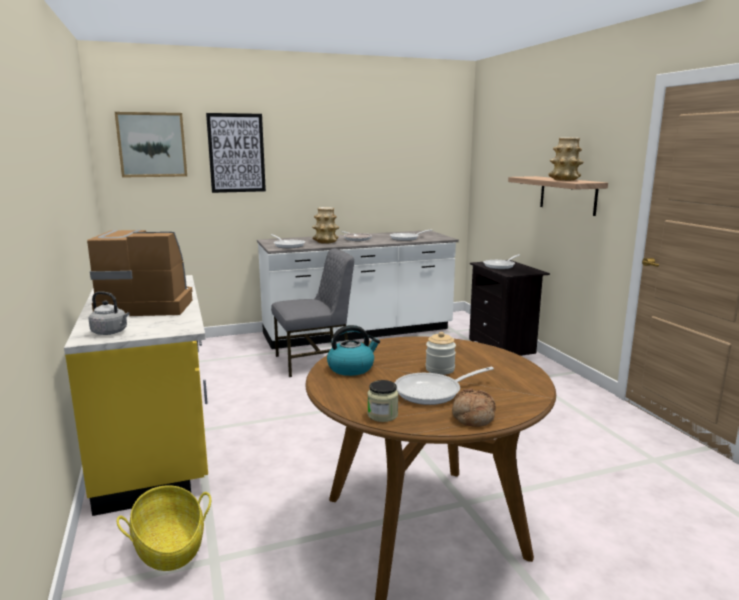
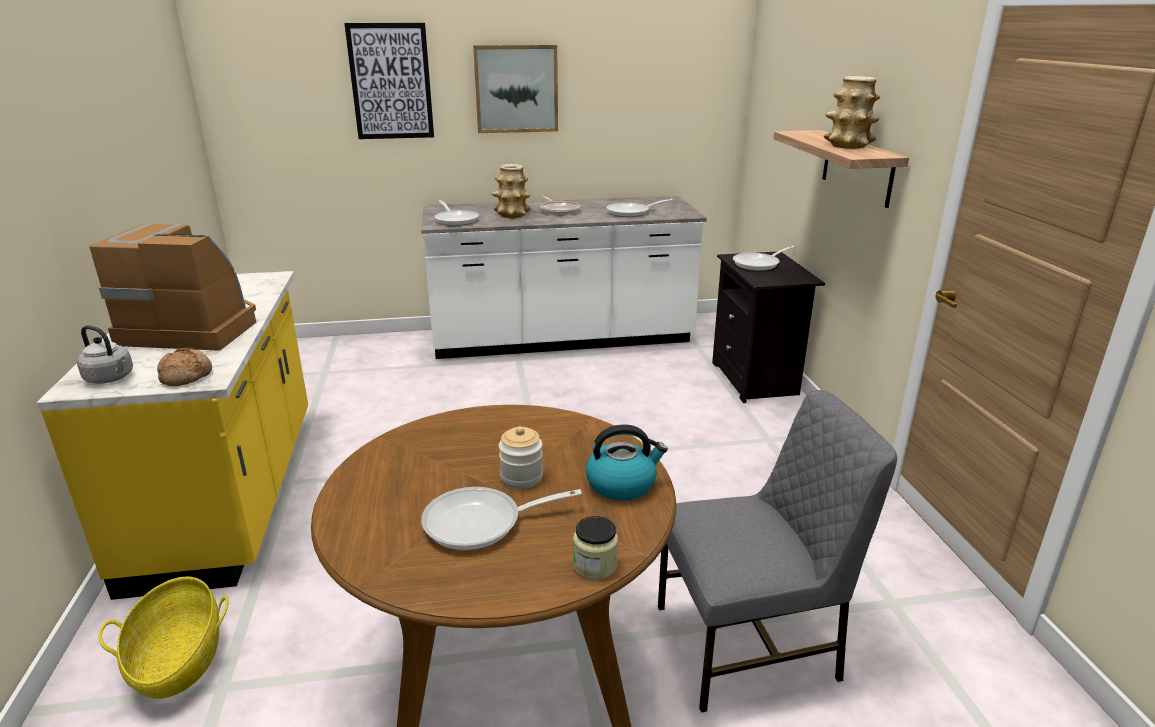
camera: 10 degrees right, 10 degrees up
picture [115,112,187,178] -> picture moved to [473,45,558,133]
grey chair [271,249,354,377] -> grey chair moved to [658,390,897,713]
kettle [327,325,380,376] -> kettle moved to [586,425,668,500]
jar [368,380,398,422] -> jar moved to [573,516,618,580]
bread [452,389,496,427] -> bread moved to [157,348,212,386]

